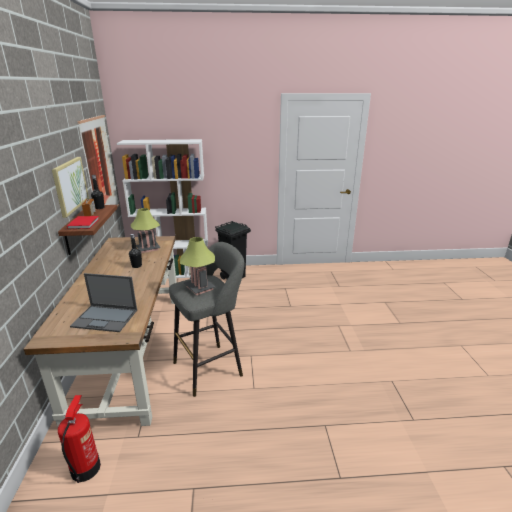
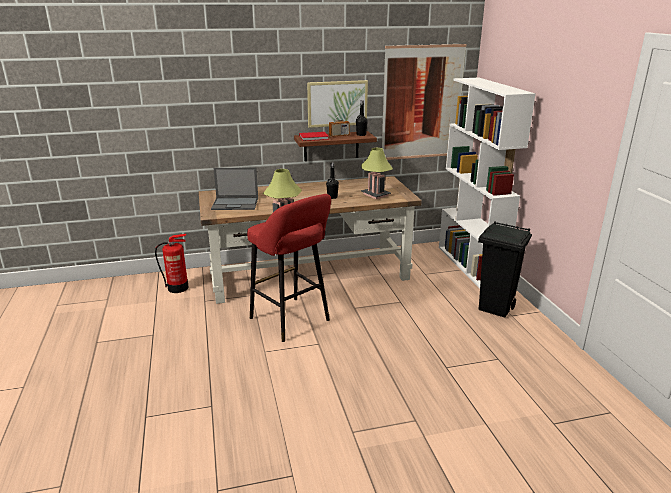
camera: 80 degrees right, 0 degrees up
laptop [70,273,137,332] -> laptop turned 90 degrees counterclockwise [211,168,258,210]
grey stool [169,242,245,397] -> red stool [247,194,331,342]

